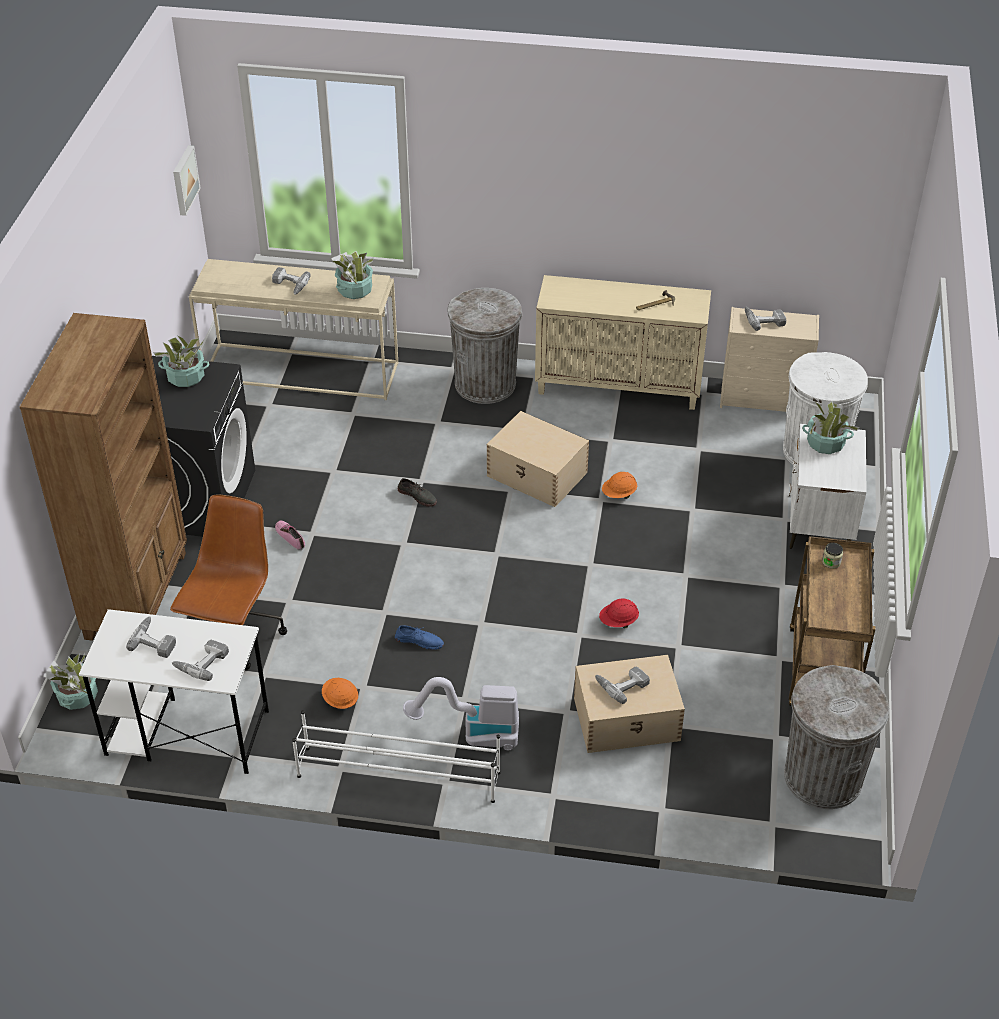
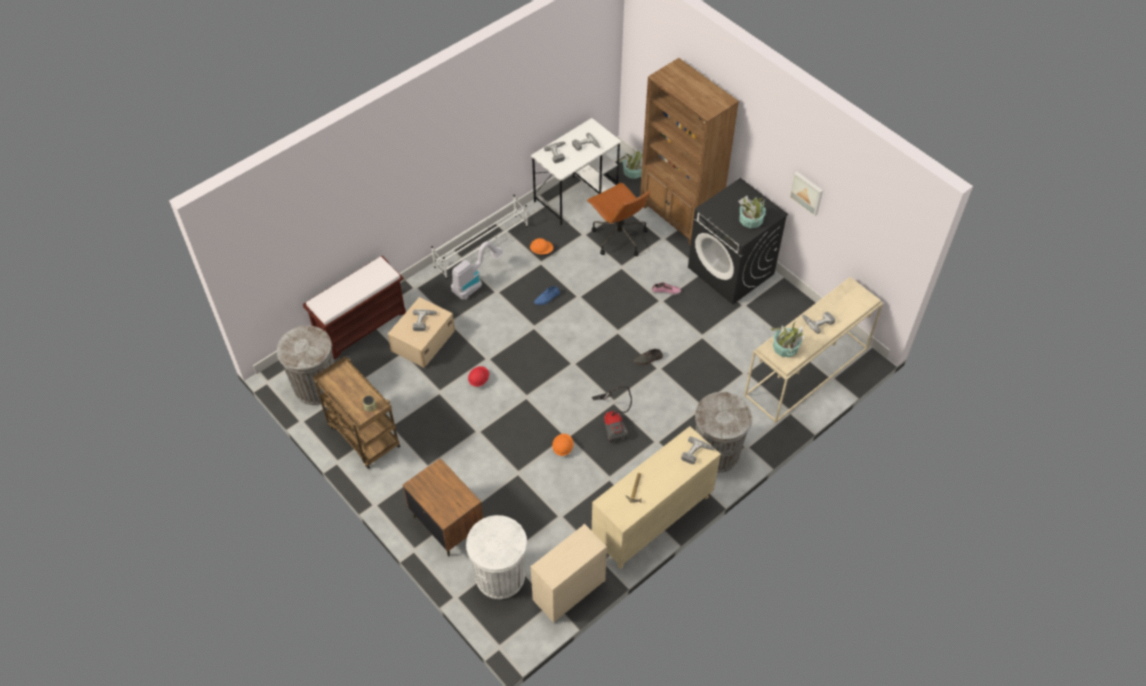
camera: 130 degrees right, 10 degrees up
picture [173,145,201,216] -> picture moved to [789,171,823,217]
beige storage box [487,411,589,507] -> vacuum cleaner [592,386,632,443]
power drill [745,307,786,331] -> power drill moved to [681,437,715,464]
white nightstand [789,424,866,549] -> brown nightstand [403,458,483,556]
potted plant [802,399,859,454] -> none
none -> brown bench [303,256,406,360]

